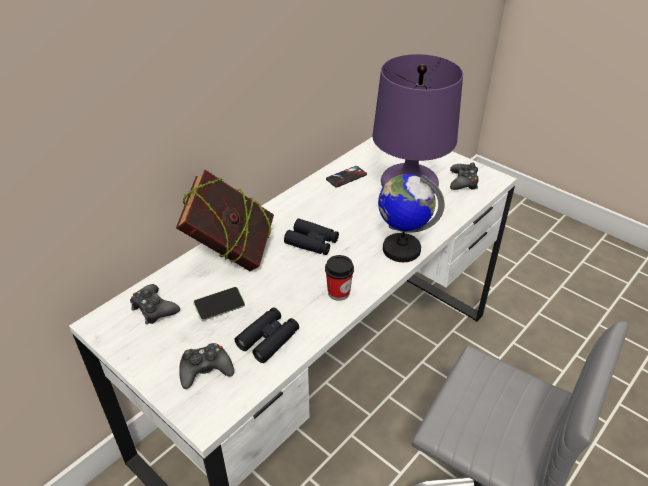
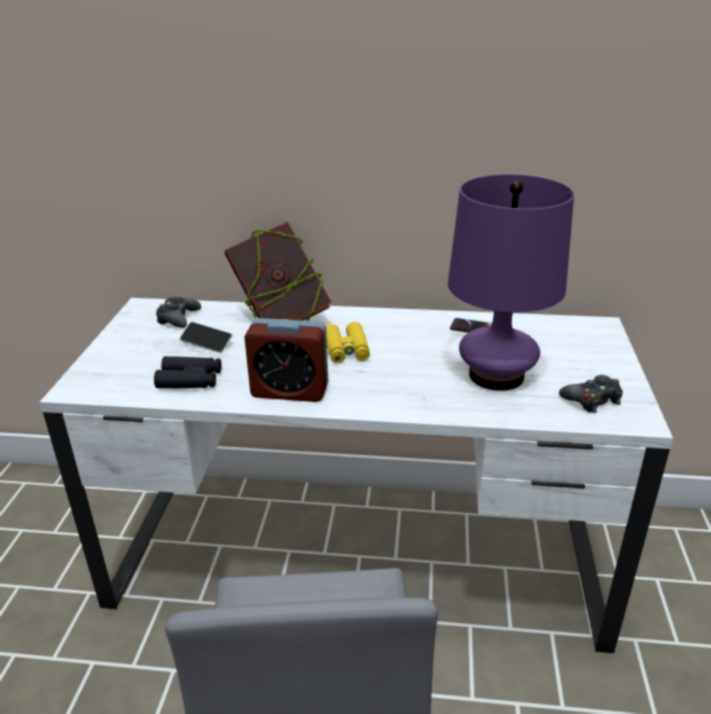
camera: 55 degrees right, 10 degrees down
black game controller [179,343,234,389] -> none
black binoculars [284,218,339,255] -> yellow binoculars [326,322,370,363]
cup [325,255,354,301] -> alarm clock [244,318,328,402]
globe [378,174,445,262] -> none

